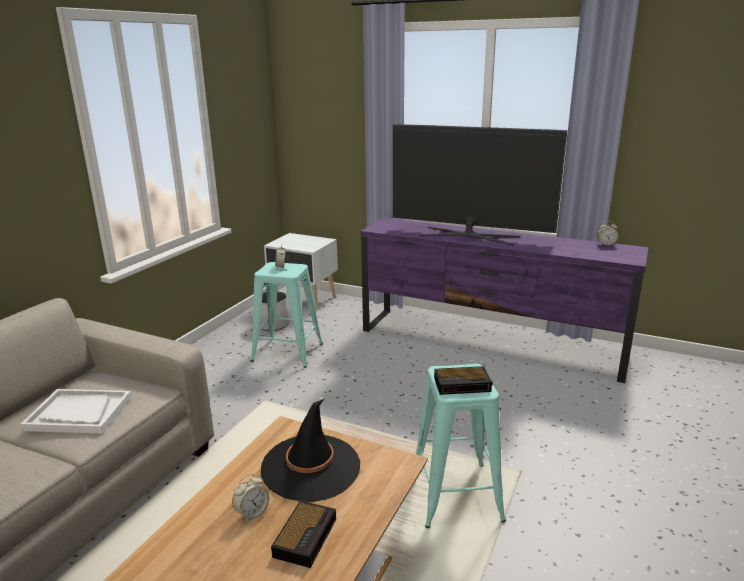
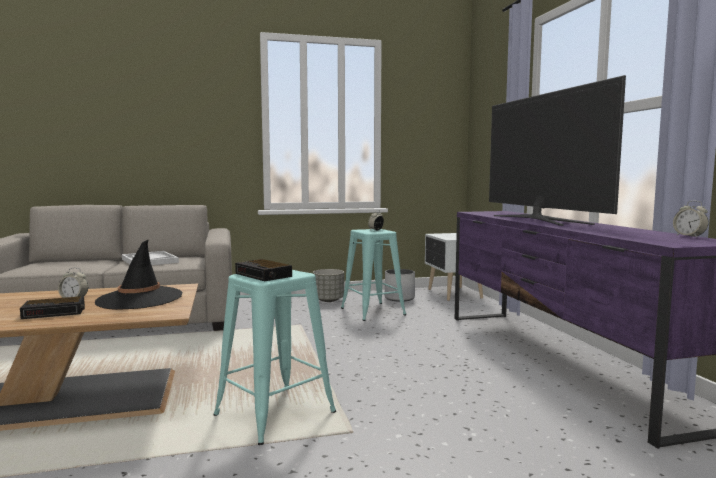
camera: 50 degrees right, 15 degrees down
none -> grey planter [313,269,344,302]

